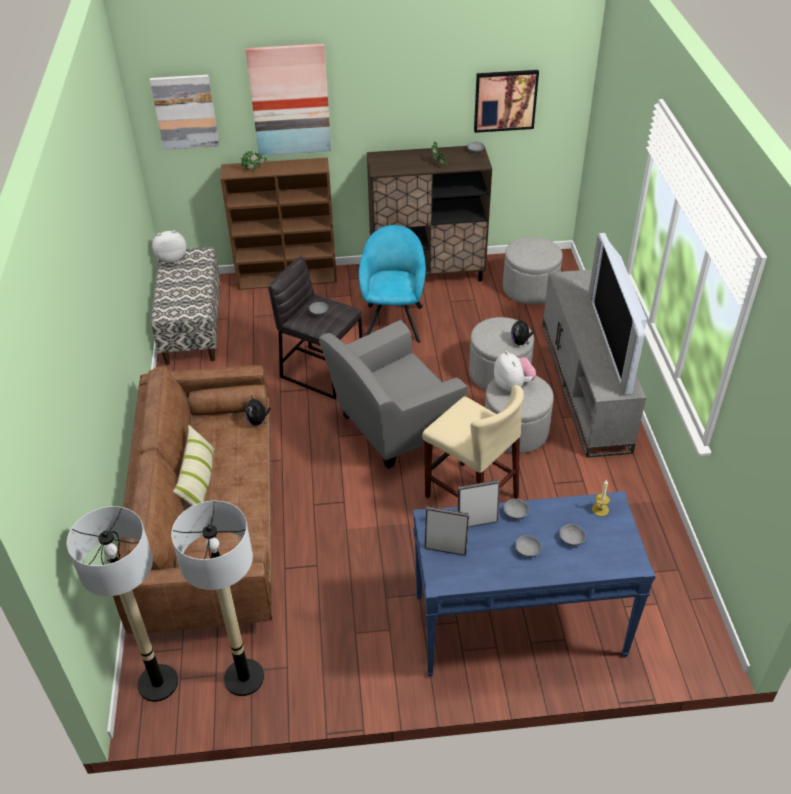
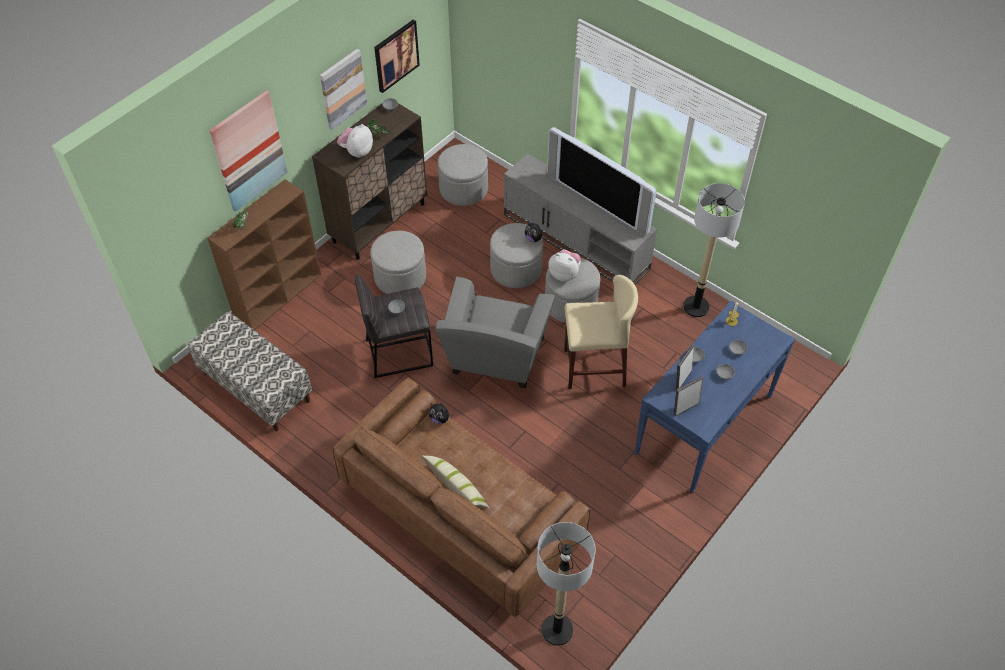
camera: 45 degrees left, 10 degrees up
picture [150,75,219,150] -> picture moved to [320,49,367,130]
plush toy [152,230,186,263] -> plush toy moved to [337,124,373,158]
floor lamp [171,501,264,696] -> floor lamp moved to [683,183,745,317]
turquoise armchair [359,225,426,343] -> grey ottoman [370,231,426,294]

